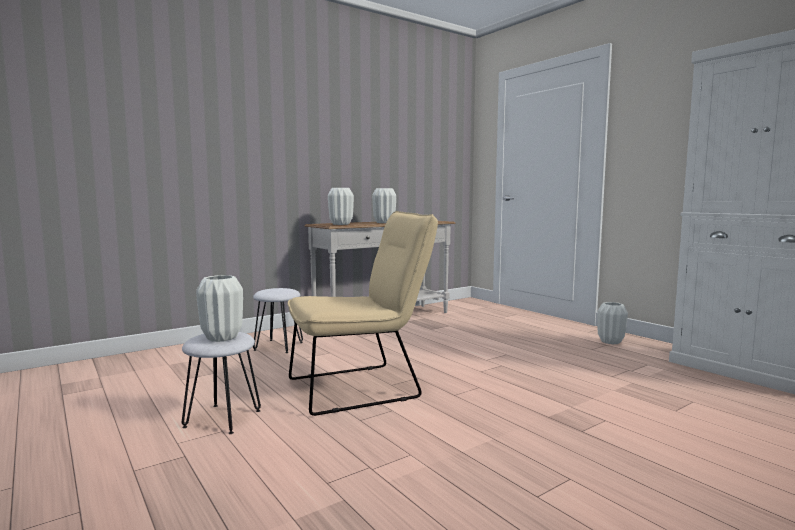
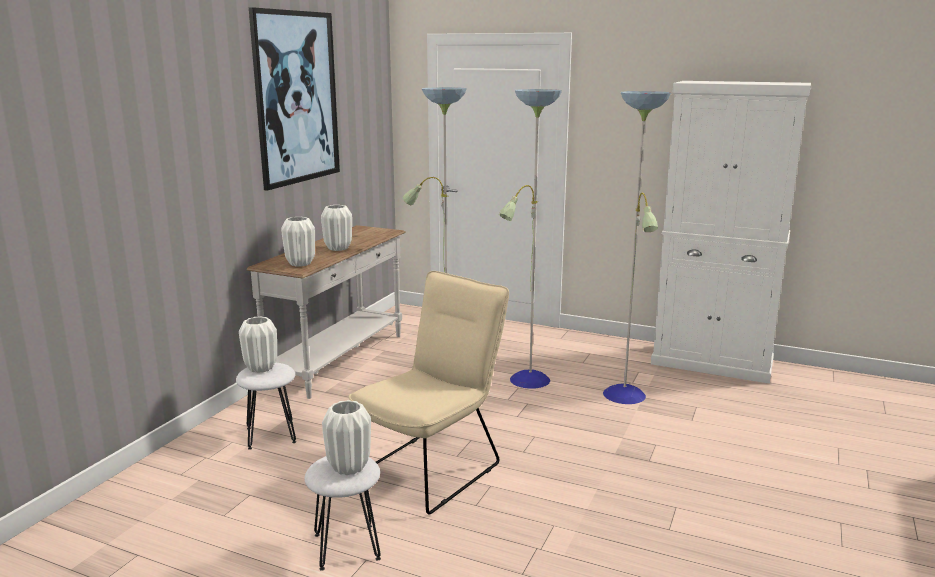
camera: 30 degrees left, 10 degrees up
white vase [597,302,628,344] -> white vase moved to [239,316,277,373]
none -> picture [249,7,340,191]
none -> floor lamp [402,87,671,404]

